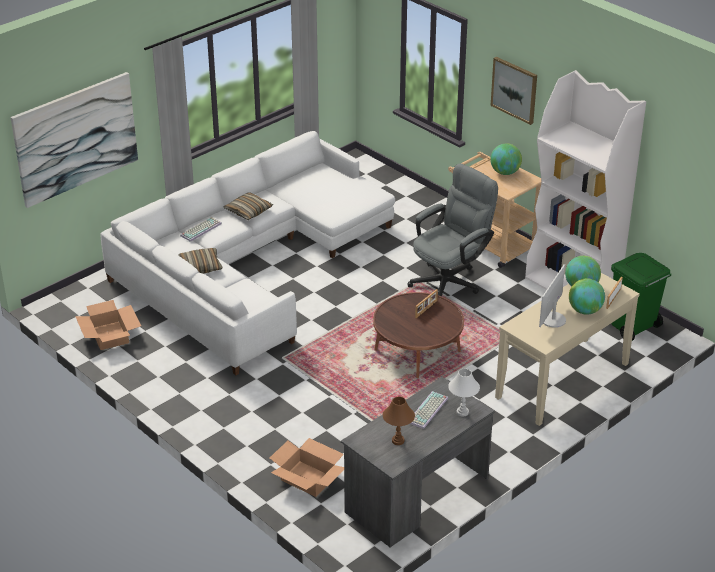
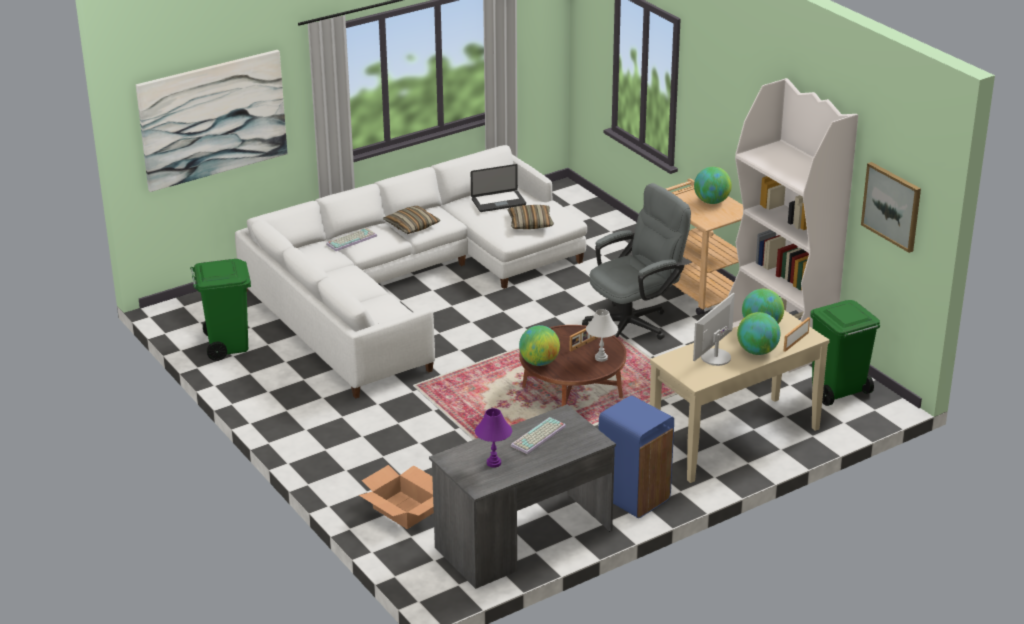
camera: 10 degrees right, 5 degrees down
cardboard box [75,300,141,350] -> green trash can [190,259,251,361]
pillow [178,248,222,274] -> pillow moved to [507,205,554,229]
brown table lamp [383,397,415,445] -> purple table lamp [475,408,512,468]
white table lamp [448,369,480,417] -> white table lamp moved to [586,309,618,362]
picture [491,57,537,125] -> picture moved to [861,162,921,253]
none -> laptop [471,164,526,212]
none -> globe [519,325,560,366]
none -> blue trash can [598,395,674,518]

